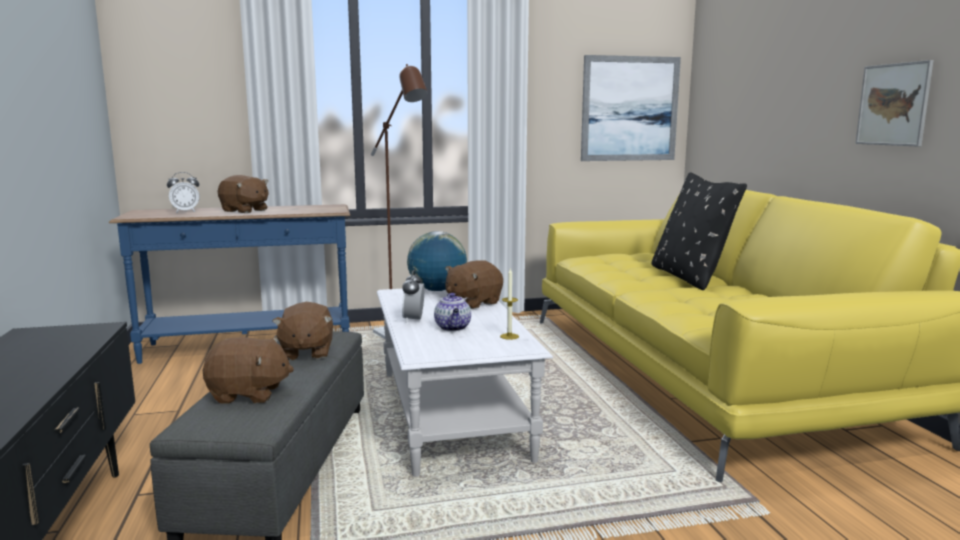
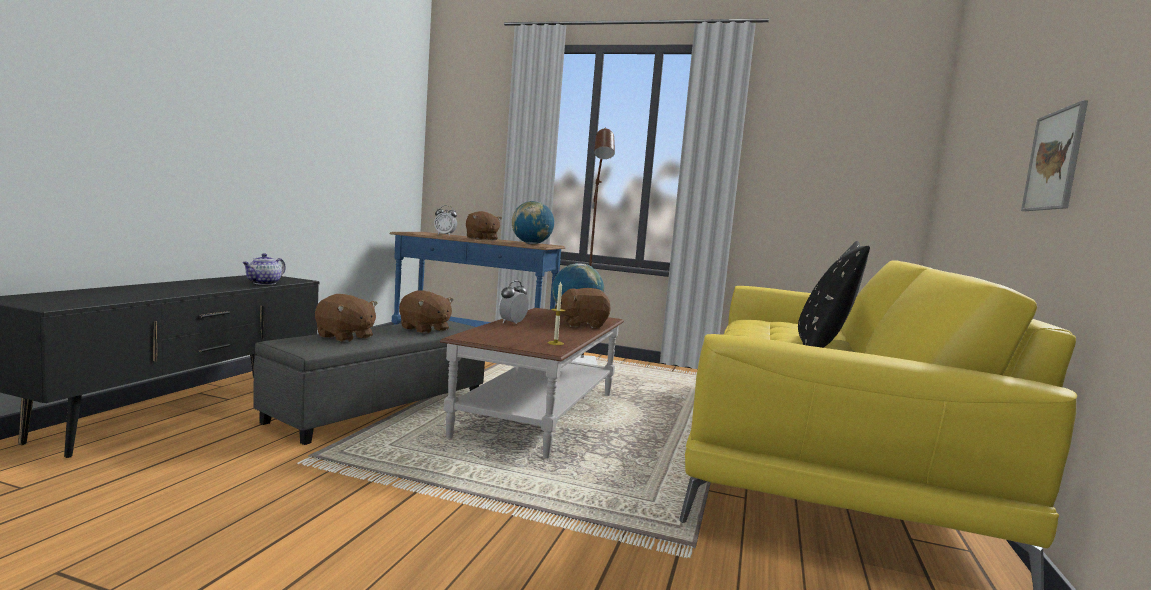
camera: 30 degrees right, 5 degrees down
brown plush toy [272,302,333,360] -> brown plush toy turned 75 degrees counterclockwise [399,290,453,334]
white coffee table [377,288,553,477] -> brown coffee table [440,308,624,459]
teapot [434,293,471,331] -> teapot moved to [242,253,286,285]
picture [581,55,681,161] -> none
none -> globe [512,201,554,244]

